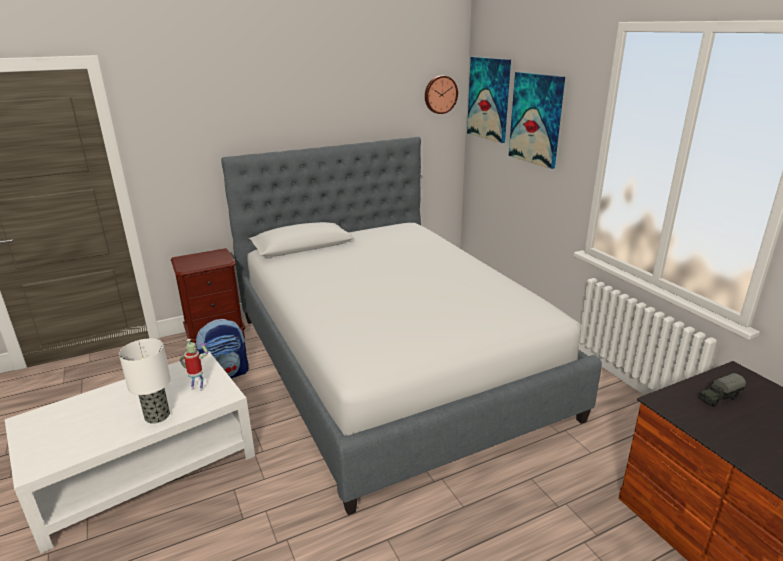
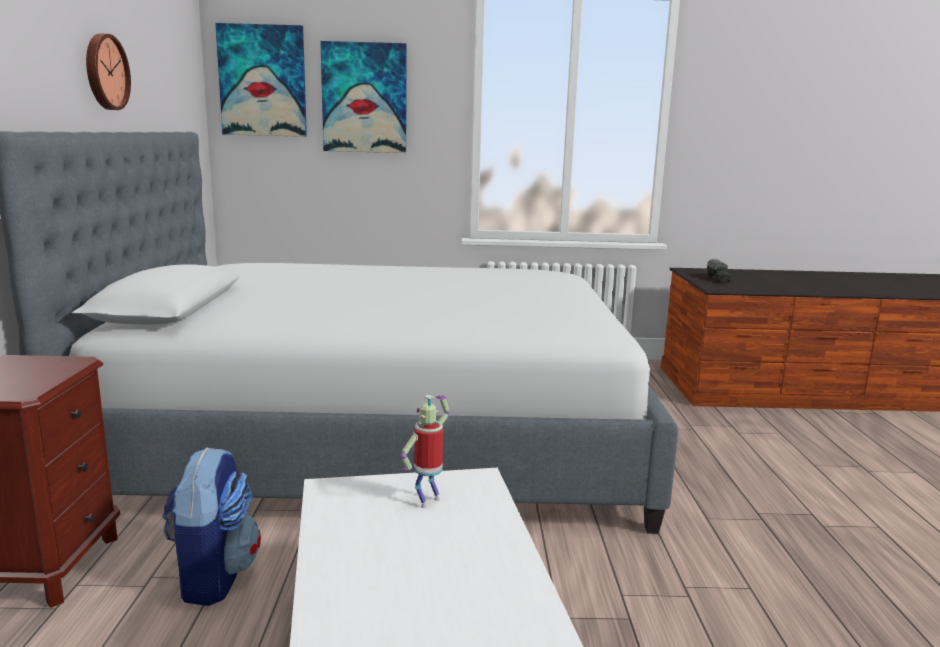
camera: 65 degrees left, 10 degrees down
table lamp [119,338,171,424] -> none
wall clock [425,76,458,114] -> wall clock moved to [86,34,131,110]

